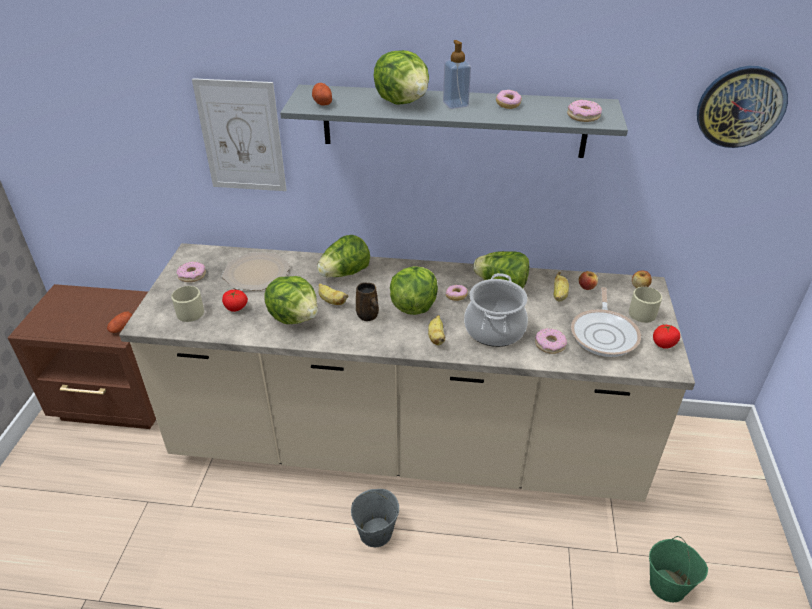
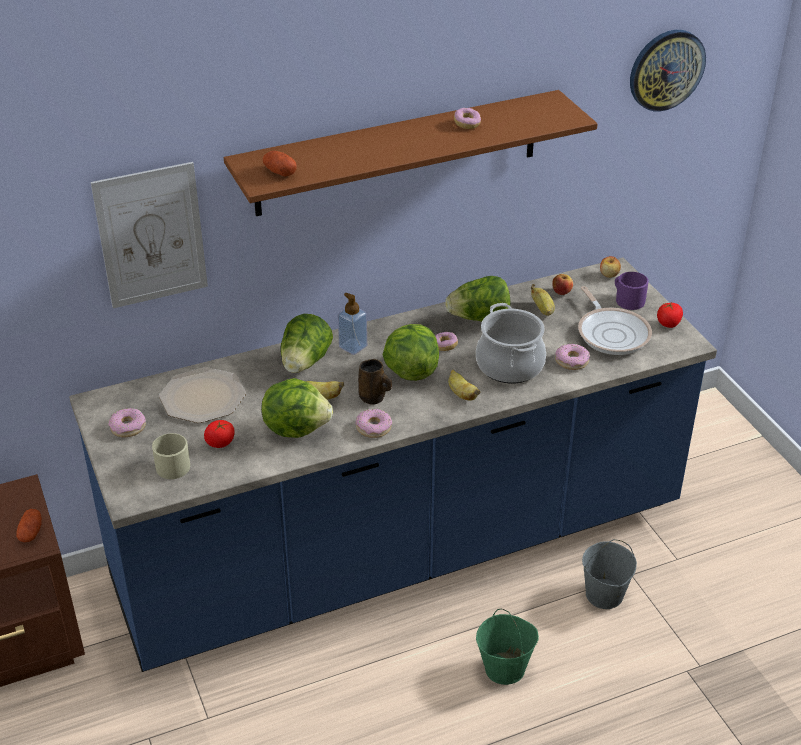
camera: 30 degrees left, 0 degrees up
beige counter [119,243,695,502] -> blue counter [69,257,717,672]
grey shelf [280,85,628,158] -> brown shelf [224,90,598,216]
grey bucket [351,489,399,547] -> grey bucket moved to [582,539,637,609]
lettuce [374,50,429,105] -> none
soap dispenser [443,40,471,109] -> soap dispenser moved to [338,293,367,355]
donut [567,100,602,122] -> donut moved to [355,409,392,438]
beige mug [629,287,662,323] -> purple mug [615,272,649,310]
green bucket [649,536,708,602] -> green bucket moved to [476,609,539,685]

